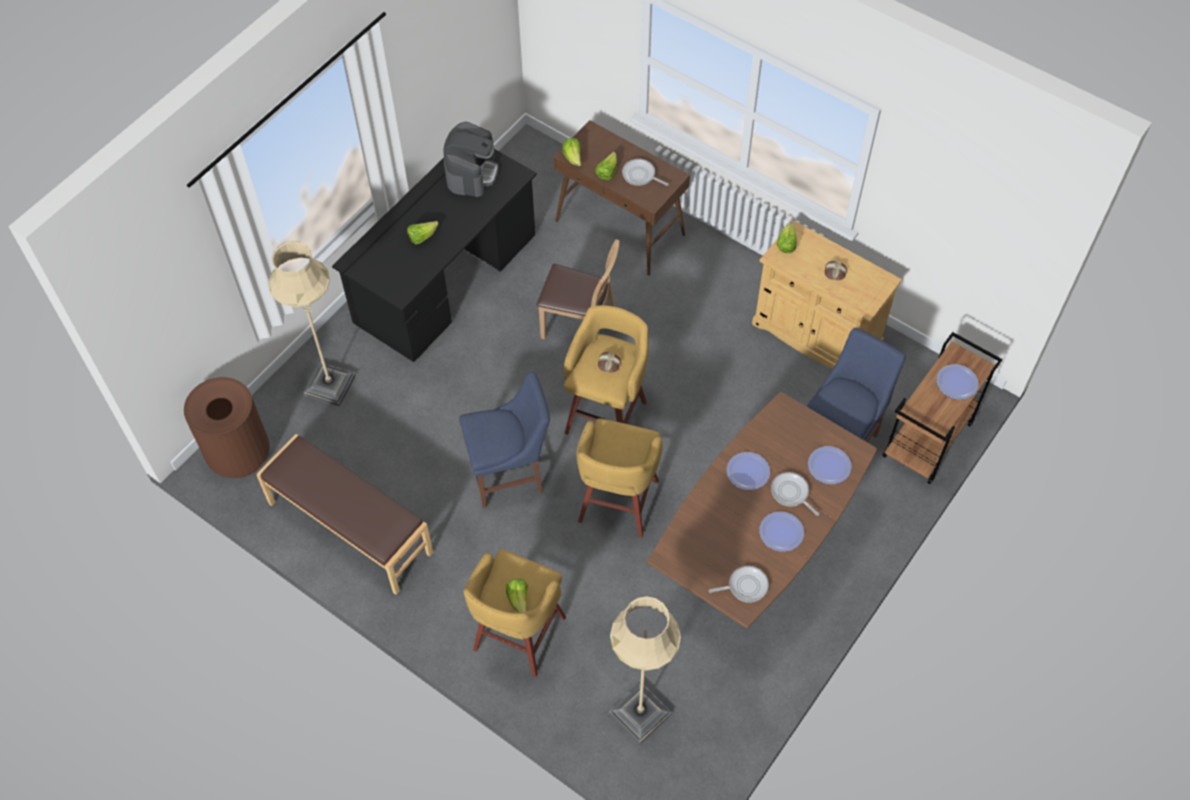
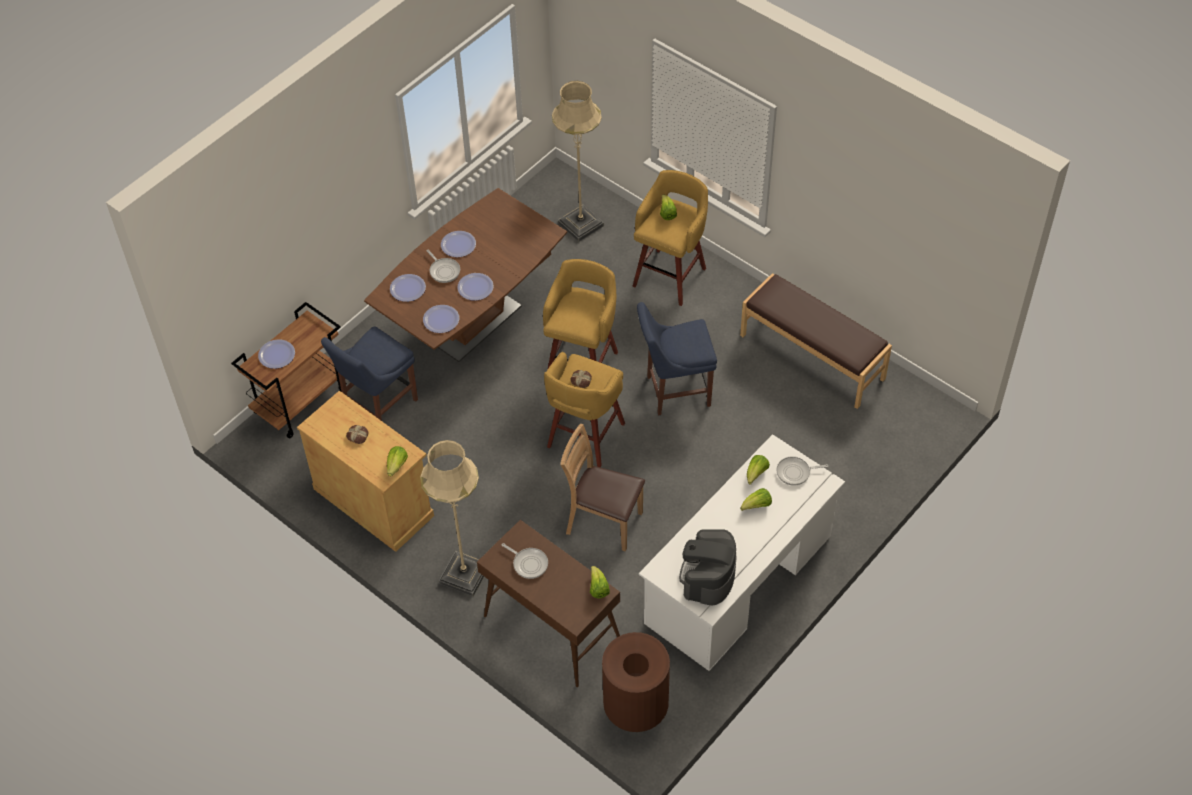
camera: 175 degrees left, 5 degrees down
brown trash can [184,377,270,478] -> brown trash can moved to [602,632,670,732]
beige floor lamp [268,241,356,407] -> beige floor lamp moved to [420,440,484,596]
black desk [332,149,537,362] -> white desk [639,434,845,671]
lettuce [595,152,617,180] -> lettuce moved to [747,455,770,485]
frying pan [709,566,769,603] -> frying pan moved to [776,456,828,486]
none -> plate [423,305,459,333]

